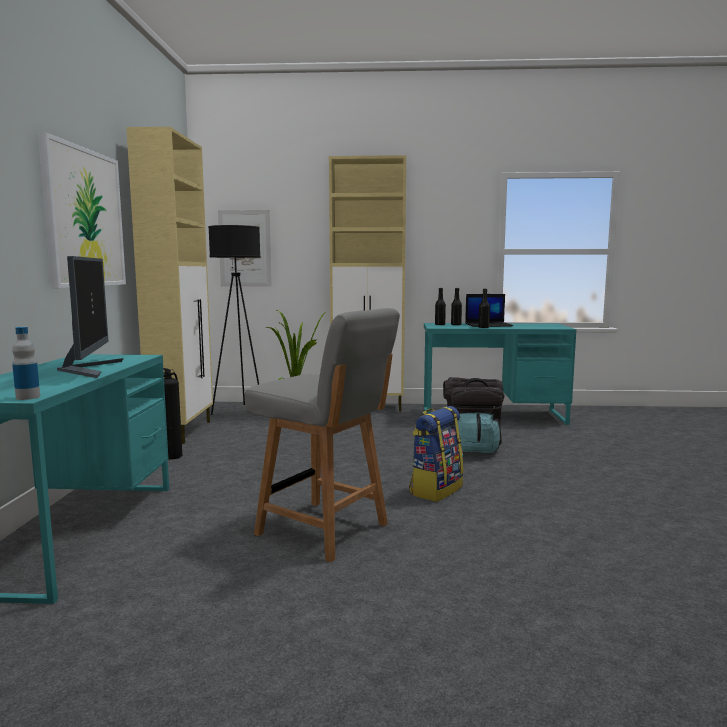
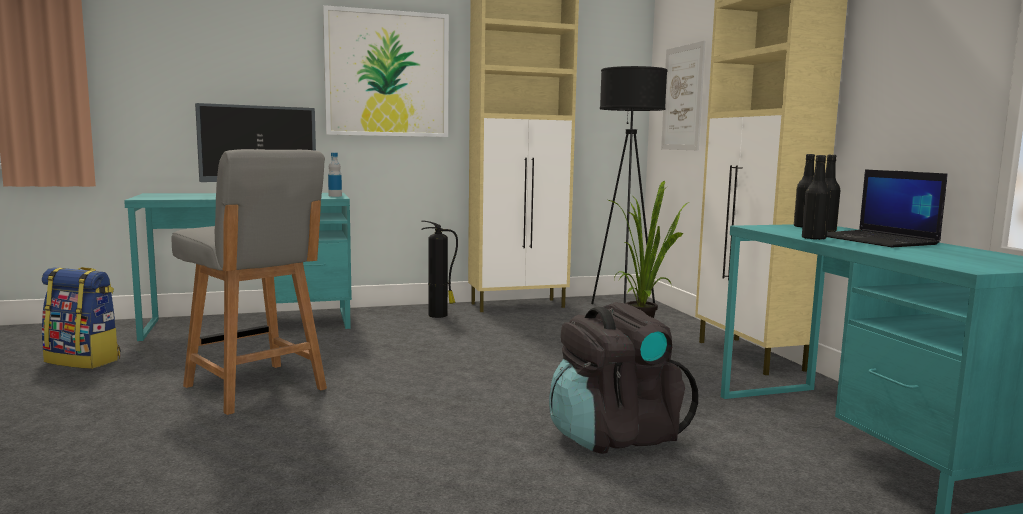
camera: 70 degrees right, 0 degrees up
bottle [12,327,40,400] -> bottle moved to [328,153,342,197]
grey chair [245,308,400,562] -> grey chair turned 60 degrees counterclockwise [171,149,327,415]
backpack [409,406,464,502] -> backpack moved to [41,267,120,369]

